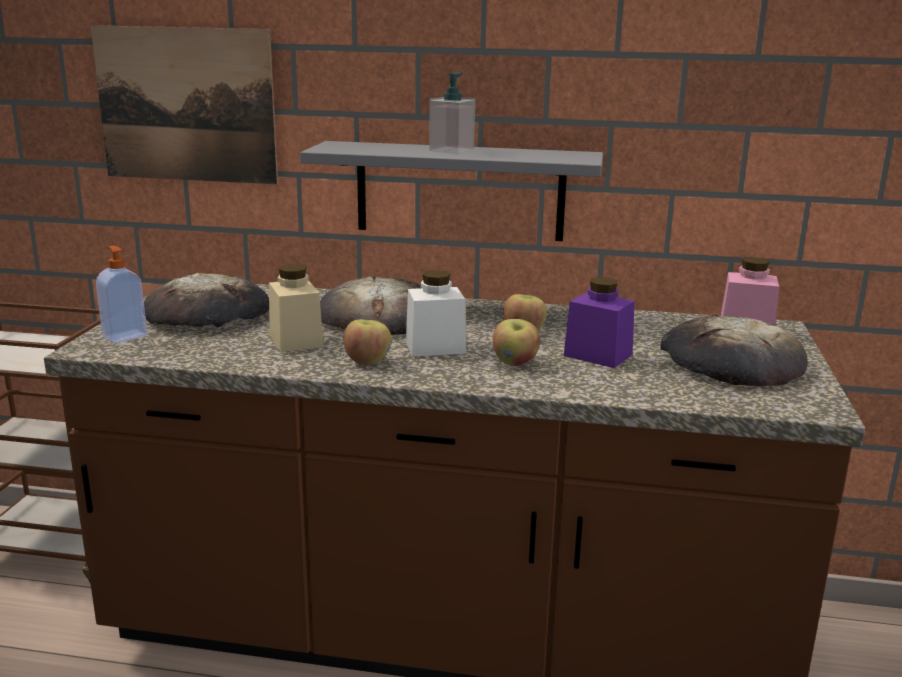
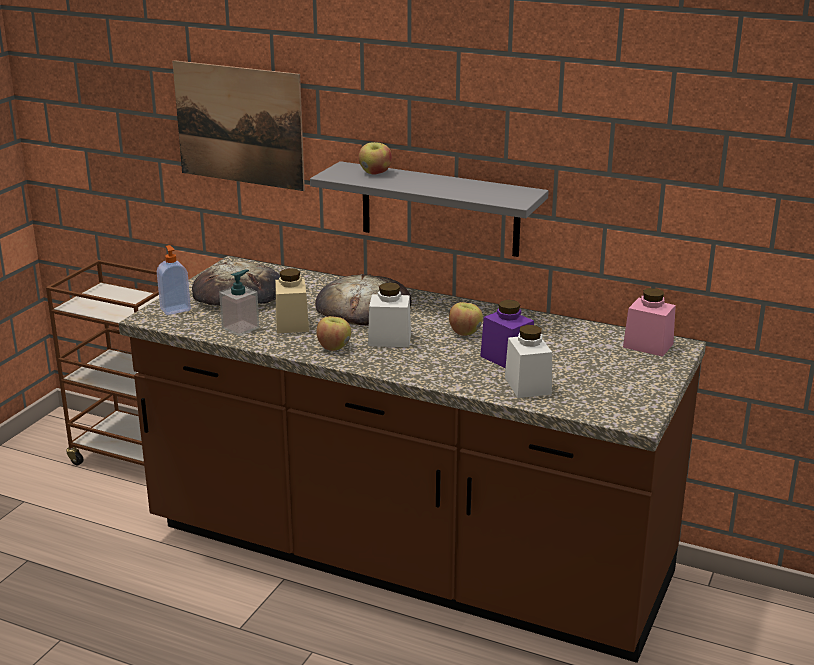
camera: 15 degrees right, 5 degrees up
soap dispenser [429,72,475,154] -> soap dispenser moved to [219,269,259,336]
apple [493,319,540,366] -> apple moved to [358,142,392,175]
bread [660,314,808,386] -> none
none -> white jar [505,325,552,398]

